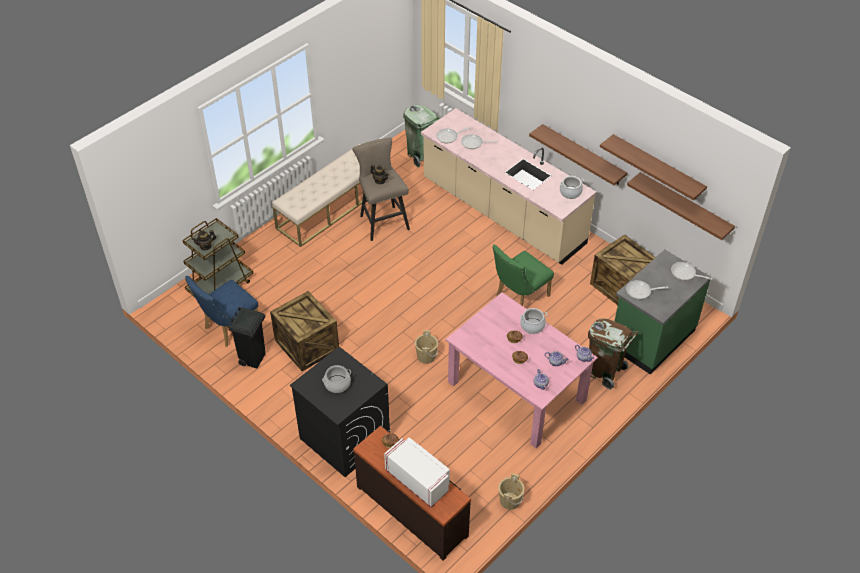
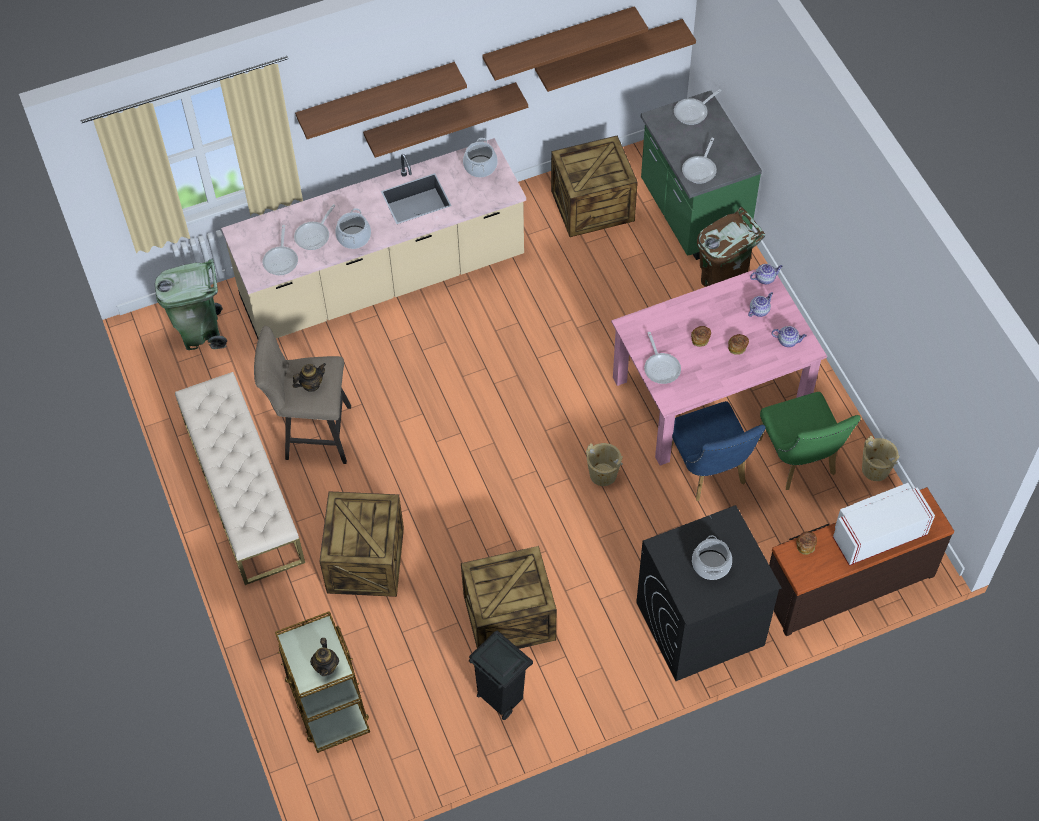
camera: 65 degrees left, 10 degrees up
blue chair [185,276,258,347] -> blue chair moved to [671,401,765,501]
green chair [492,245,554,306] -> green chair moved to [758,392,861,490]
cooking pot [520,308,547,334] -> cooking pot moved to [335,208,371,249]
none -> shelf [295,62,467,139]
none -> crate [319,491,404,597]
none -> frying pan [644,332,681,384]

